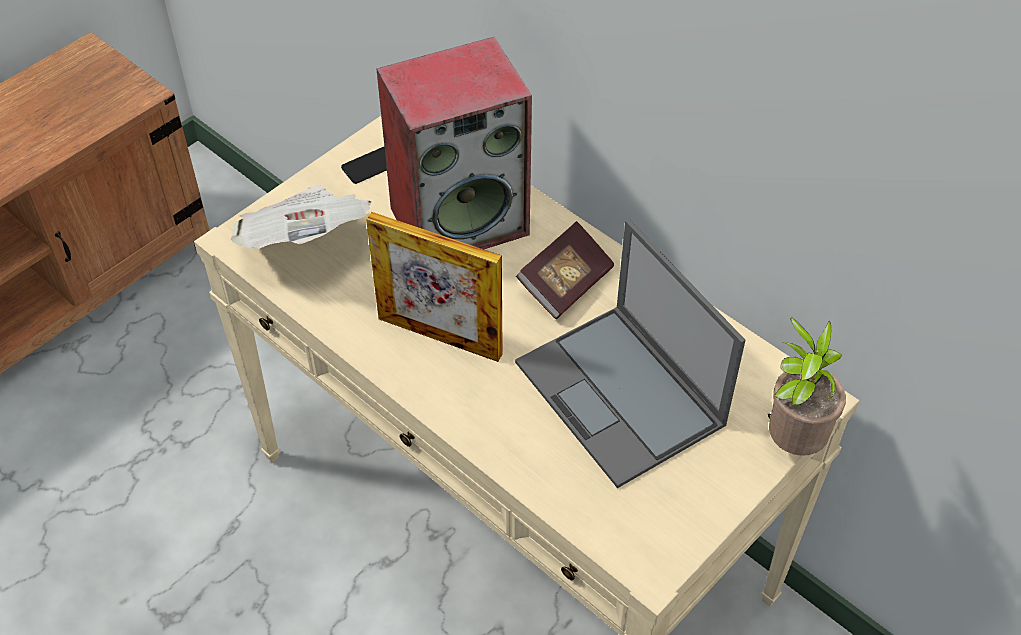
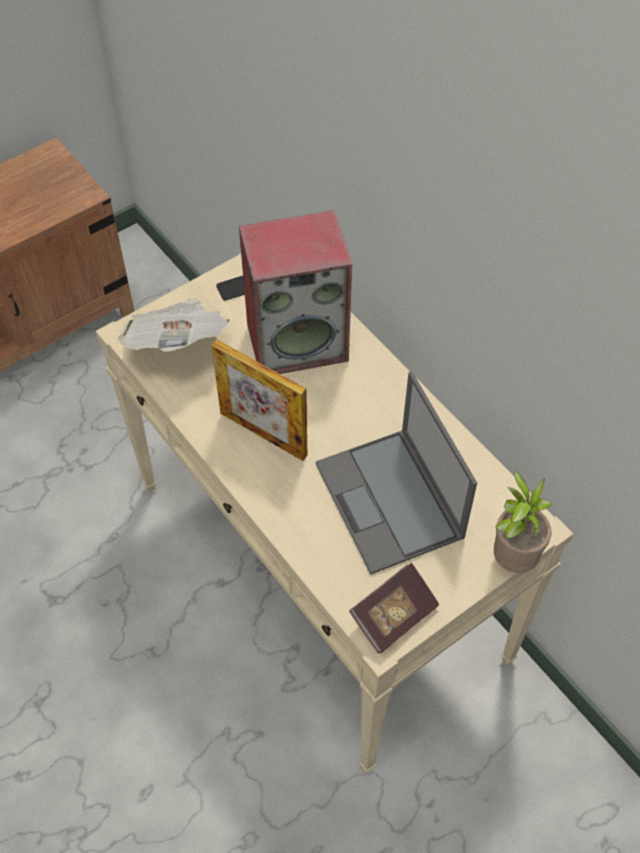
camera: 10 degrees right, 5 degrees up
book [516,221,614,319] -> book moved to [349,563,439,653]

